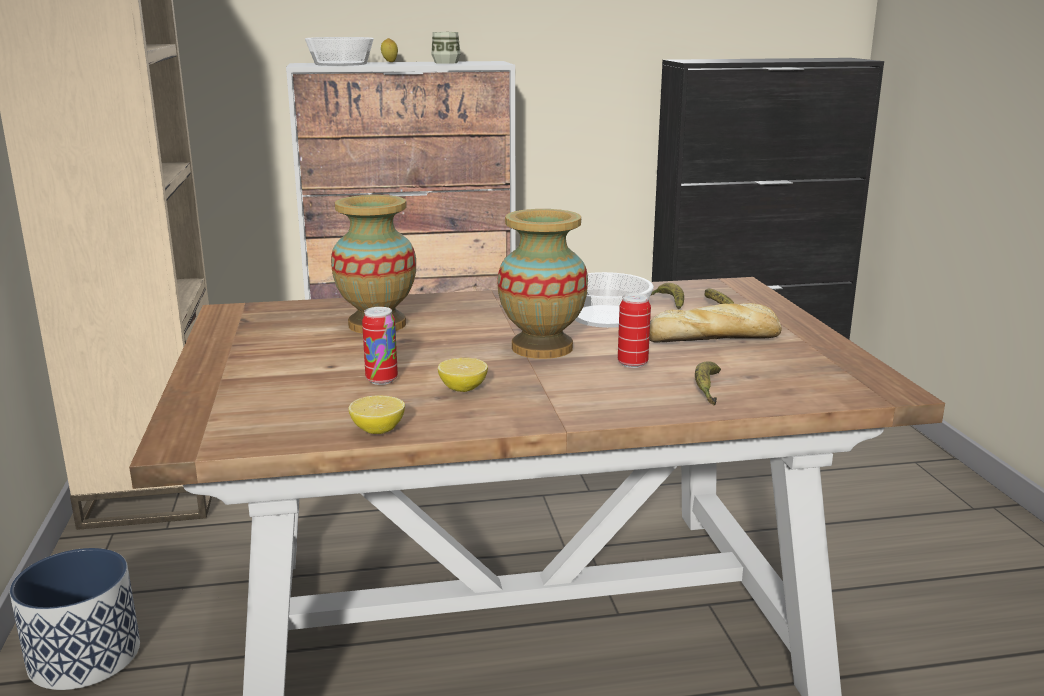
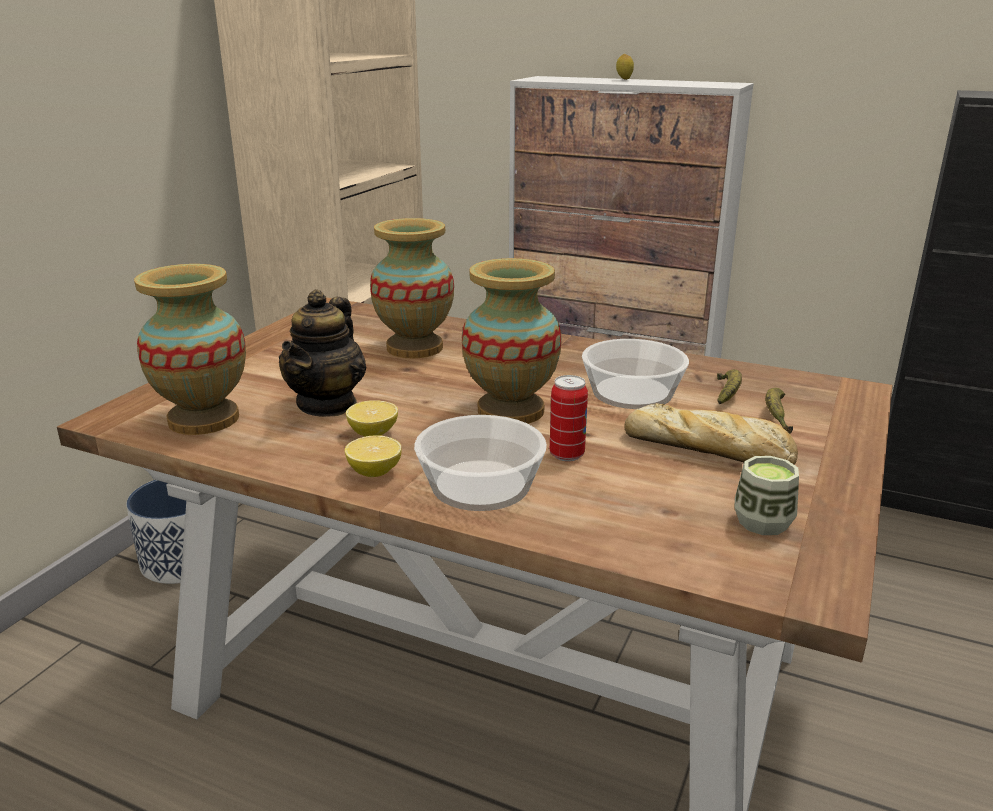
camera: 35 degrees right, 5 degrees up
bowl [305,37,374,66] -> bowl moved to [414,415,547,511]
lemon [348,396,405,434] -> lemon moved to [345,435,402,477]
can [362,307,398,385] -> teapot [279,289,367,417]
cup [431,32,461,64] -> cup moved to [734,456,799,535]
banana [695,361,721,405] -> none
none -> vase [134,264,246,435]

